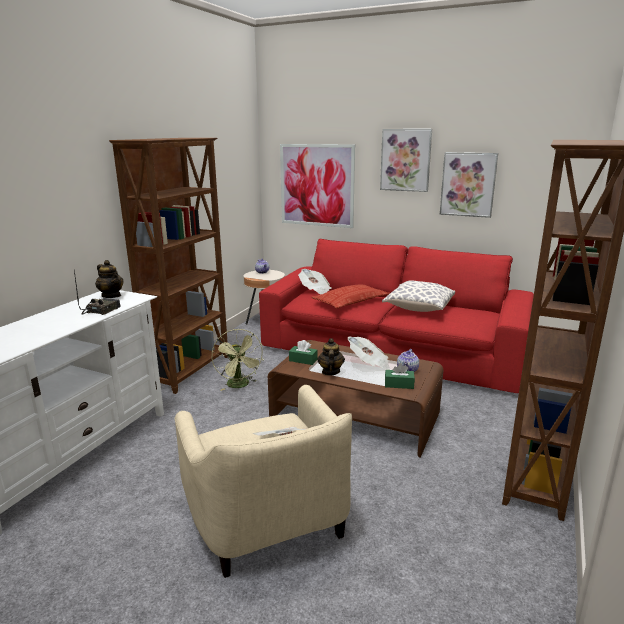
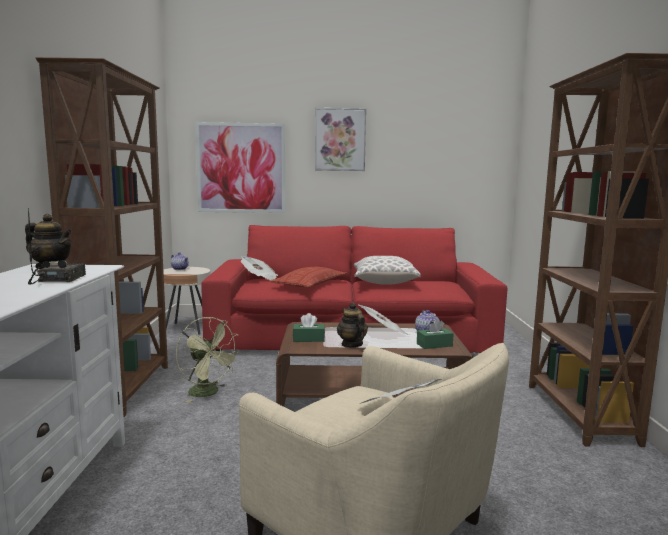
camera: 25 degrees left, 10 degrees down
picture [440,152,498,218] -> none

